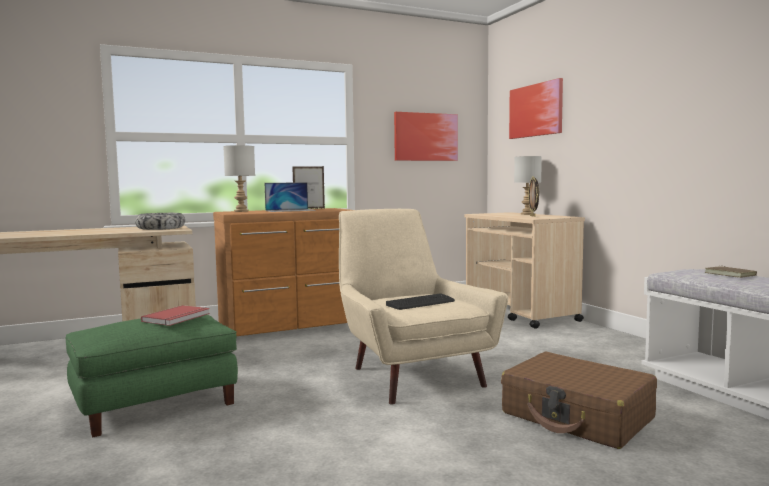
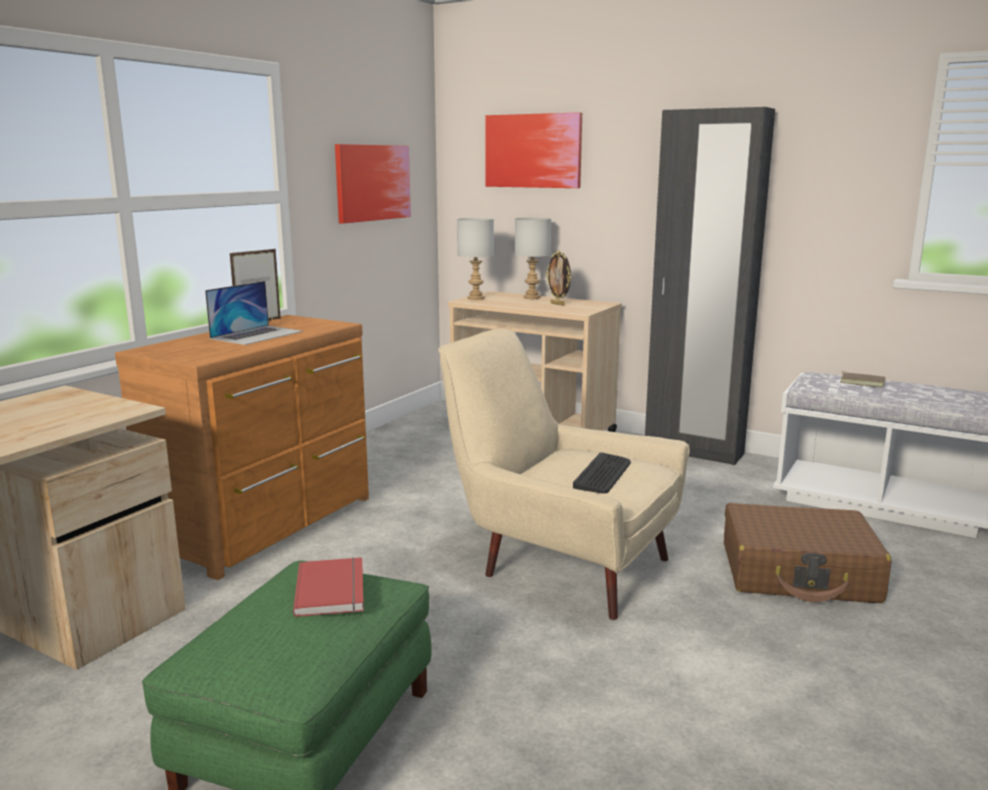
camera: 35 degrees left, 10 degrees up
bowl [135,213,185,230] -> none
grey table lamp [223,145,255,212] -> grey table lamp moved to [457,218,494,300]
none -> black wardrobe [645,107,775,465]

